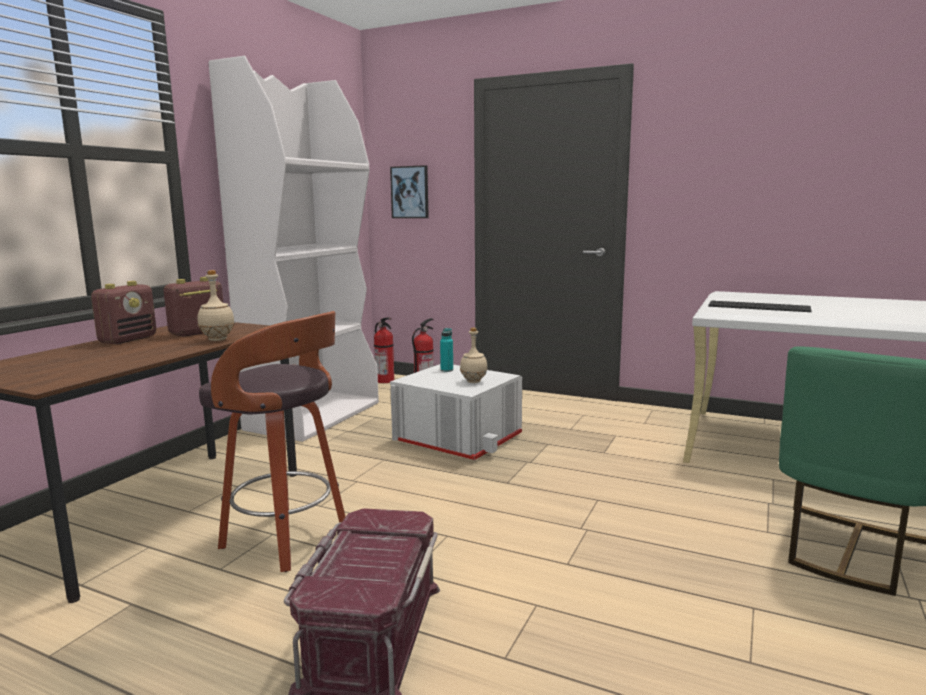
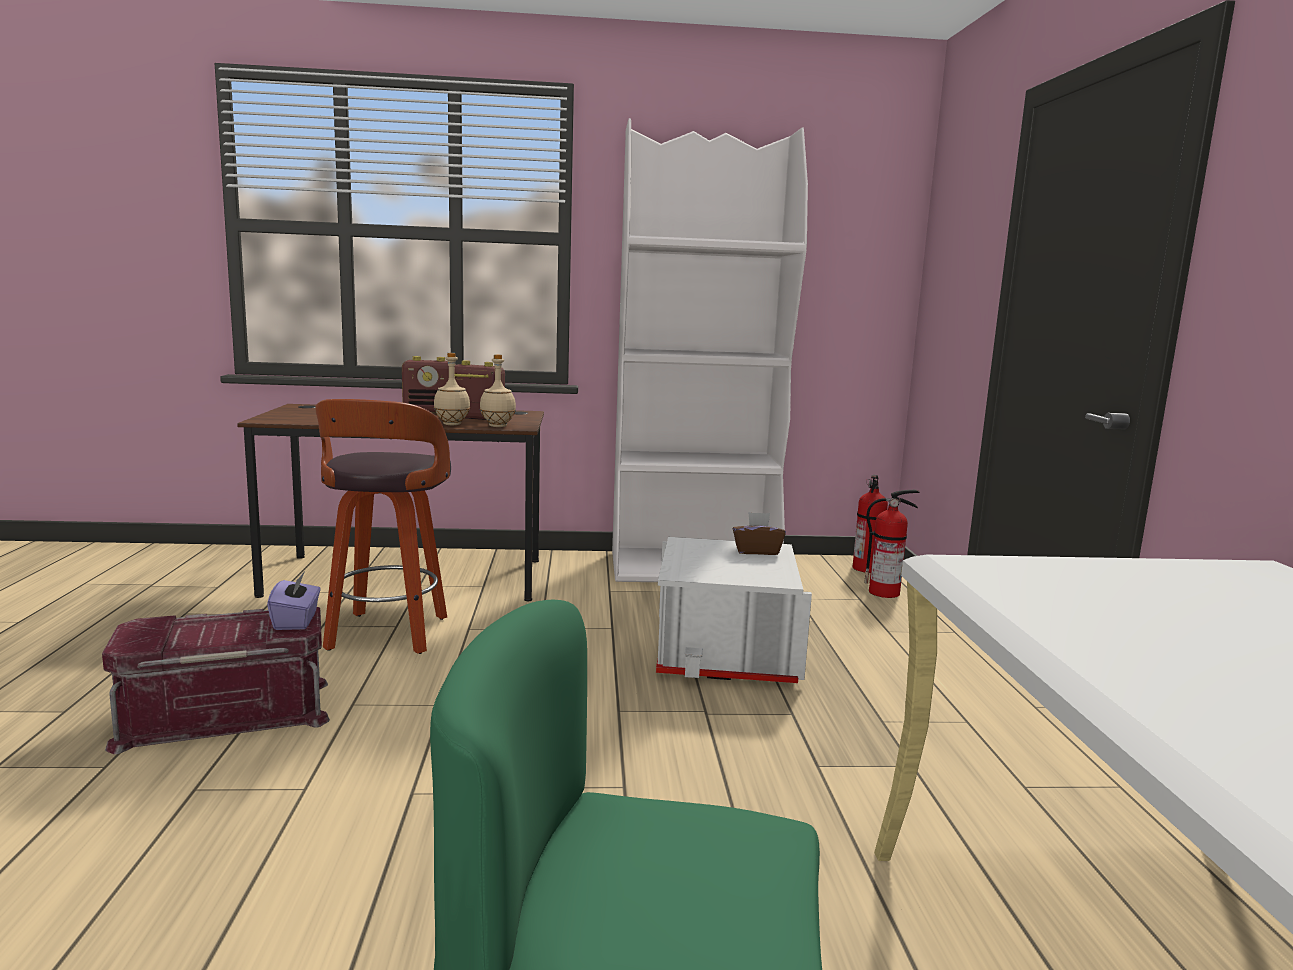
camera: 60 degrees right, 0 degrees up
picture [390,165,429,218] -> none
turquoise bottle [440,328,453,372] -> brown tissue box [733,512,786,555]
beige bottle [460,328,488,383] -> beige bottle moved to [480,354,516,427]
keyboard [708,301,812,312] -> none
none -> purple tissue box [267,573,321,630]

